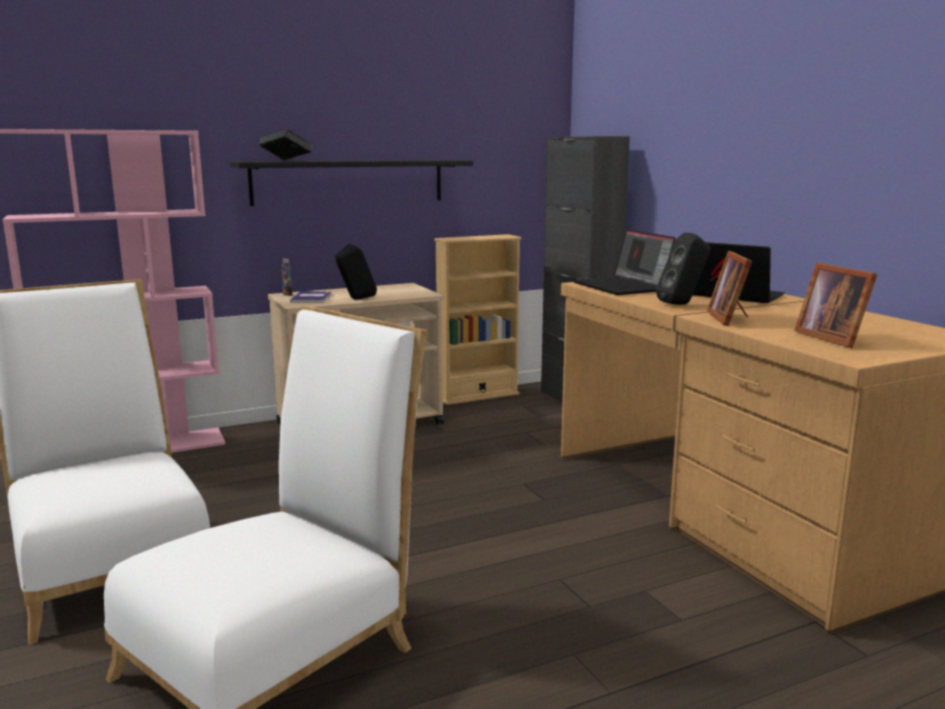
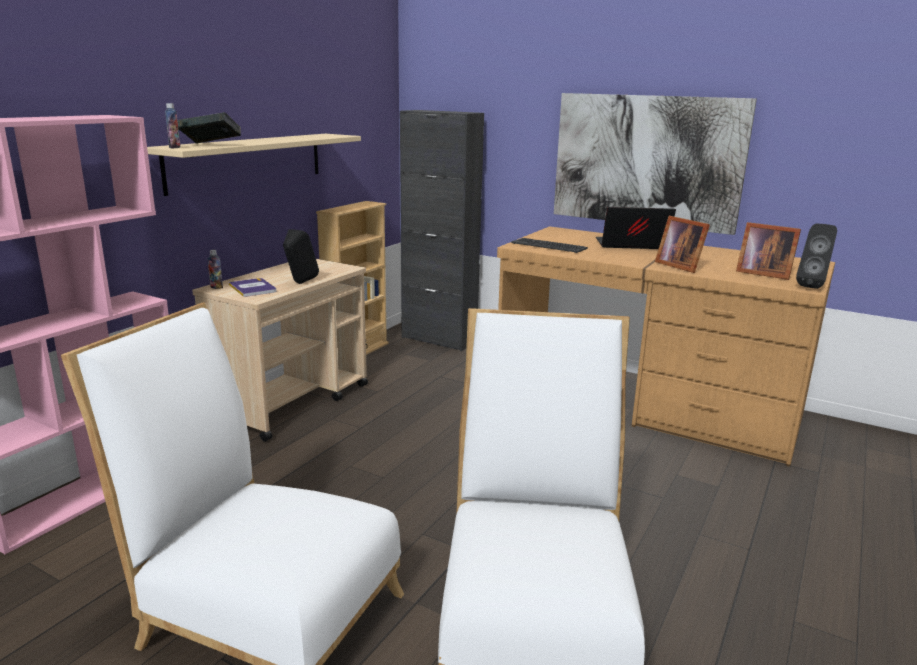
camera: 35 degrees left, 5 degrees up
black shelf [230,160,473,206] -> beige shelf [147,134,361,196]
laptop [573,229,676,295] -> keyboard [511,238,588,253]
black speaker [656,233,710,305] -> black speaker moved to [796,224,837,289]
none -> bottle [165,103,180,148]
none -> picture [554,93,757,235]

